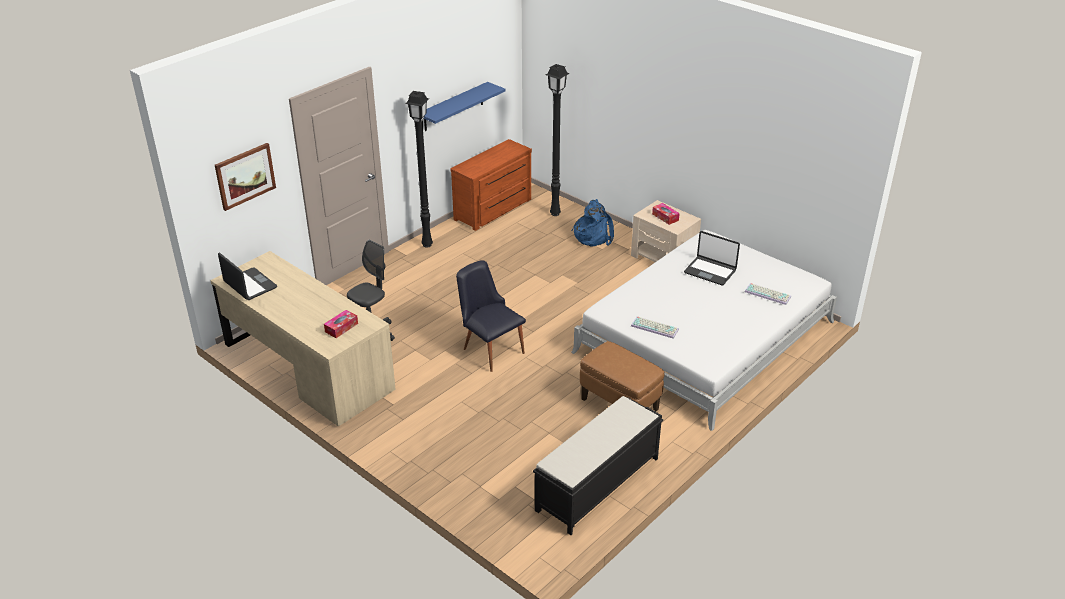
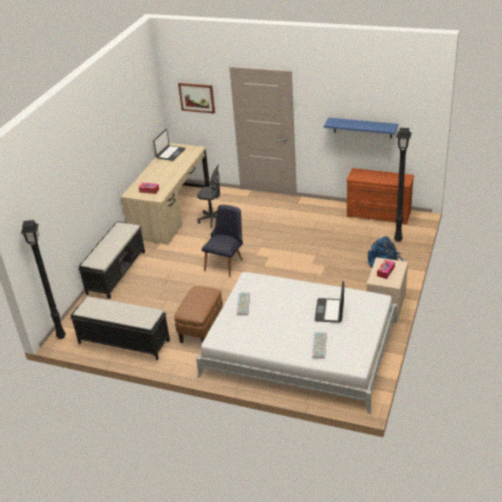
camera: 70 degrees right, 0 degrees up
black floor lamp [405,91,433,248] -> black floor lamp moved to [21,220,66,339]
none -> black bench [78,221,145,299]

